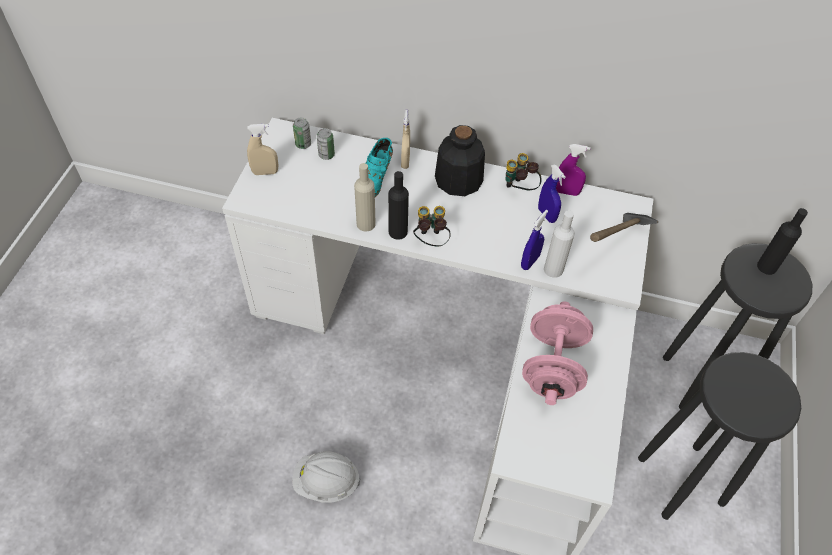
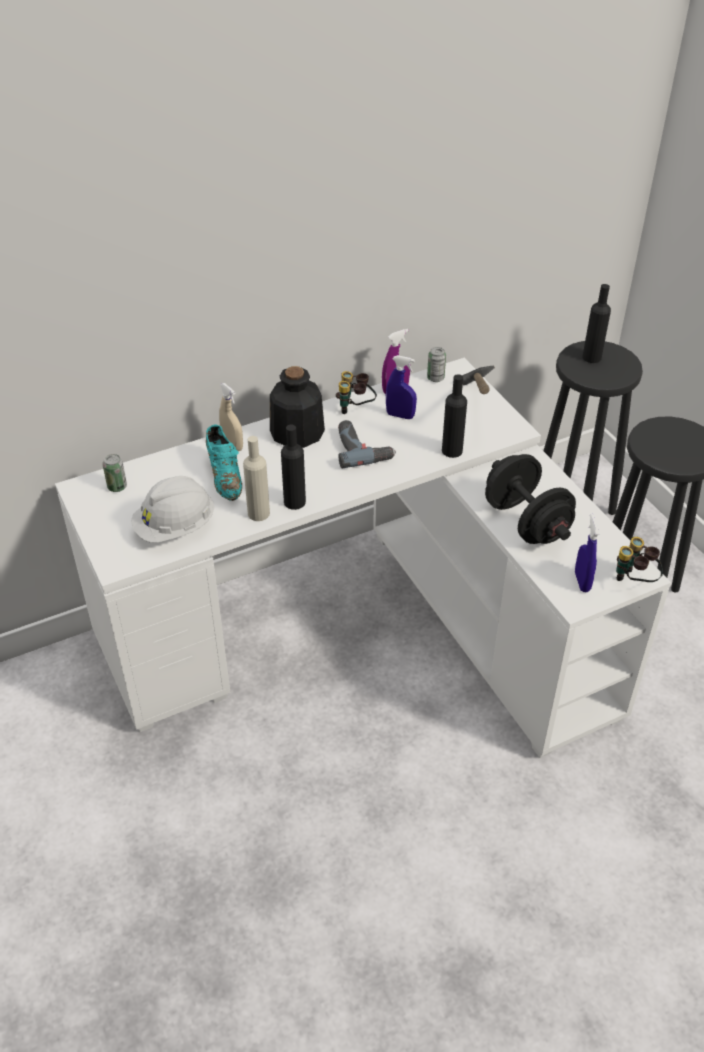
camera: 40 degrees left, 10 degrees down
beige spray bottle [247,124,278,175] -> none
white hard hat [292,451,361,503] -> white hard hat moved to [131,476,214,543]
can [317,128,335,160] -> can moved to [427,347,446,382]
binoculars [413,206,451,246] -> binoculars moved to [616,537,663,582]
blue spray bottle [521,210,548,270] -> blue spray bottle moved to [575,514,599,592]
pink dumbbell [522,301,593,405] -> black dumbbell [485,454,576,544]
white bottle [544,210,575,278] -> black bottle [442,374,467,458]
none -> power drill [338,420,396,468]

